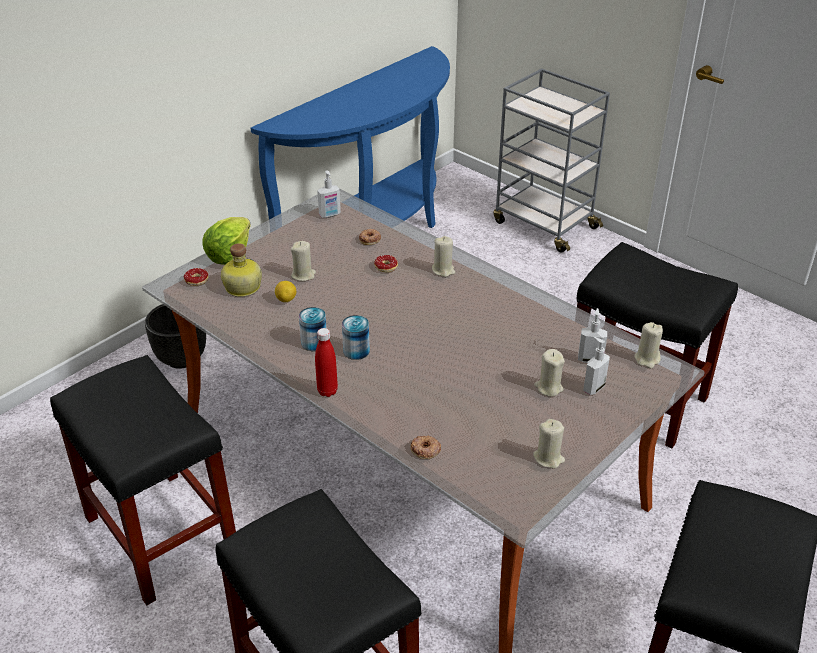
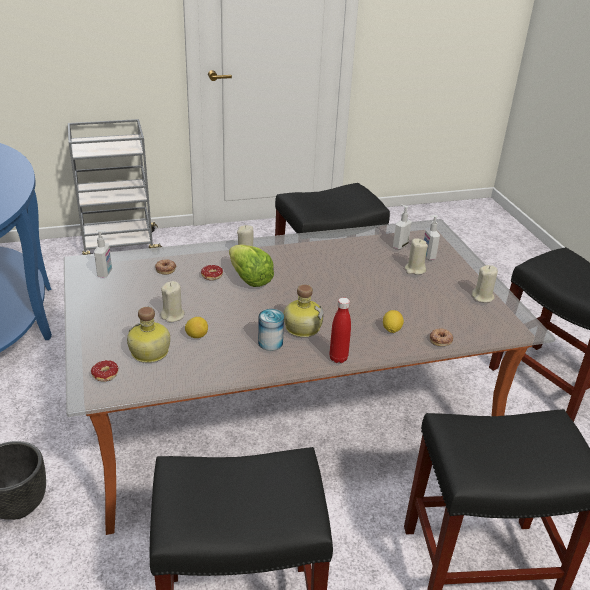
camera: 60 degrees left, 5 degrees down
lettuce [203,217,251,265] -> lettuce moved to [229,244,274,287]
can [342,315,370,360] -> bottle [284,285,324,337]
beige candle [634,322,663,368] -> none
none -> lemon [383,310,404,333]

